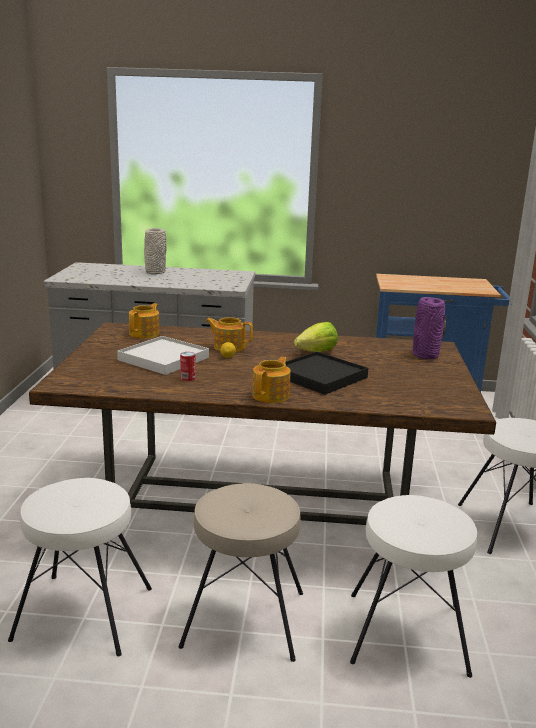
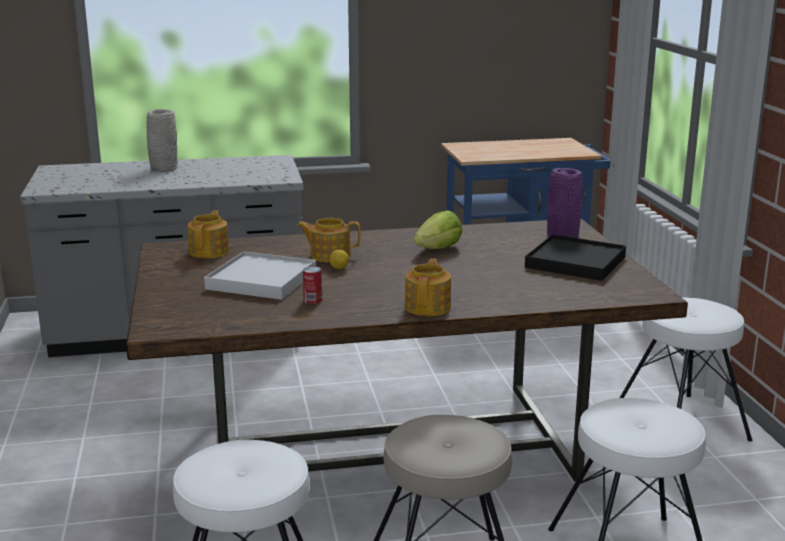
camera: 15 degrees left, 0 degrees up
black tray [285,352,368,395] -> black tray moved to [525,234,626,281]

